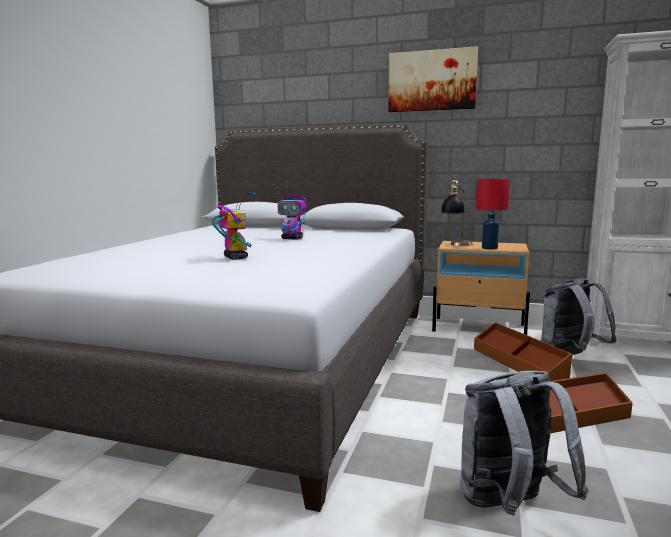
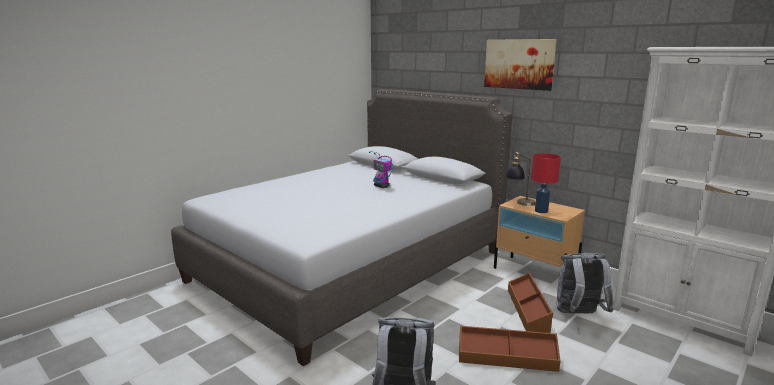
camera: 25 degrees right, 5 degrees up
toy robot [212,192,256,260] -> none

